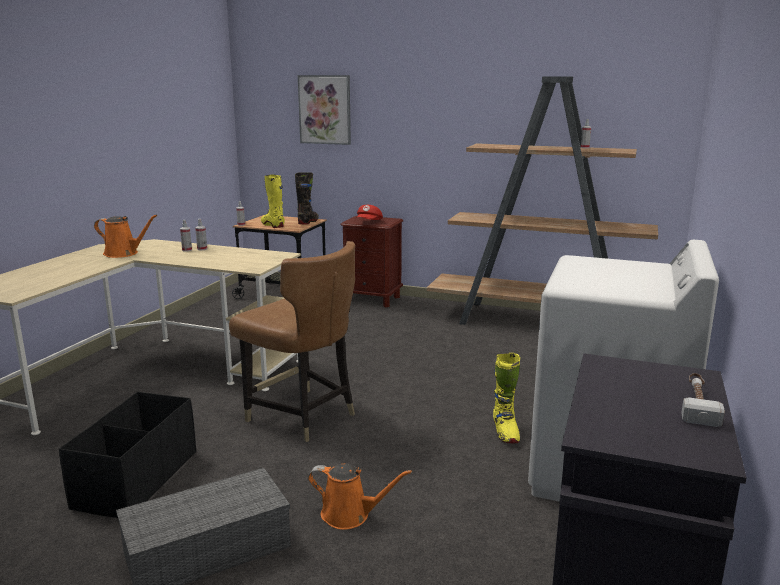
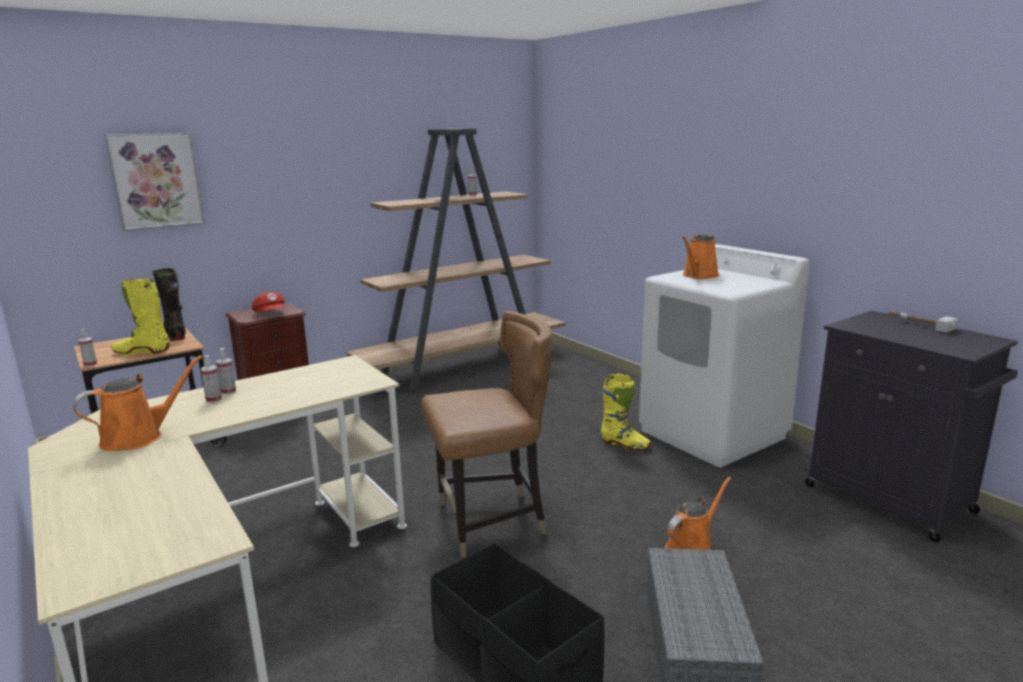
camera: 55 degrees left, 0 degrees up
none -> orange watering can [682,234,719,279]

